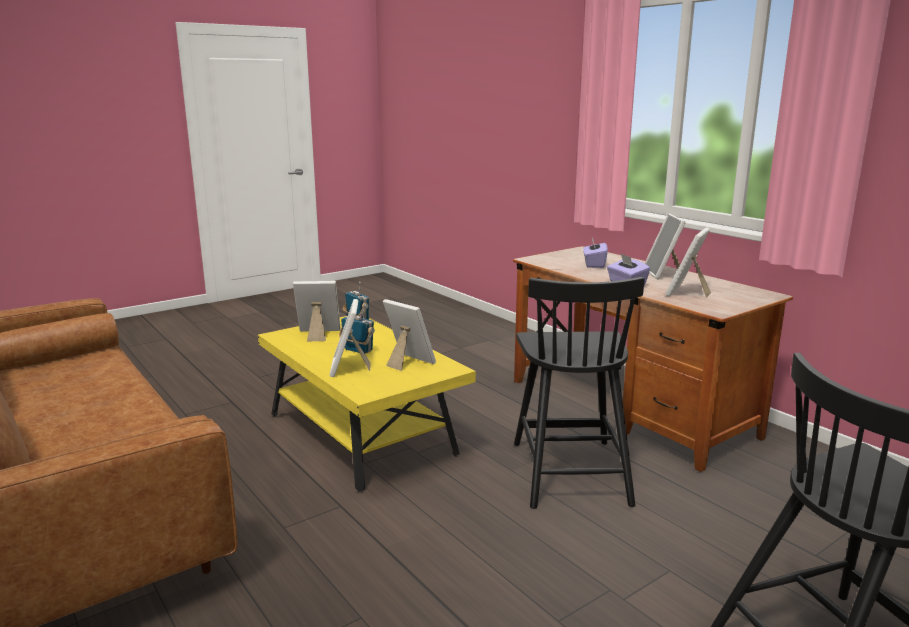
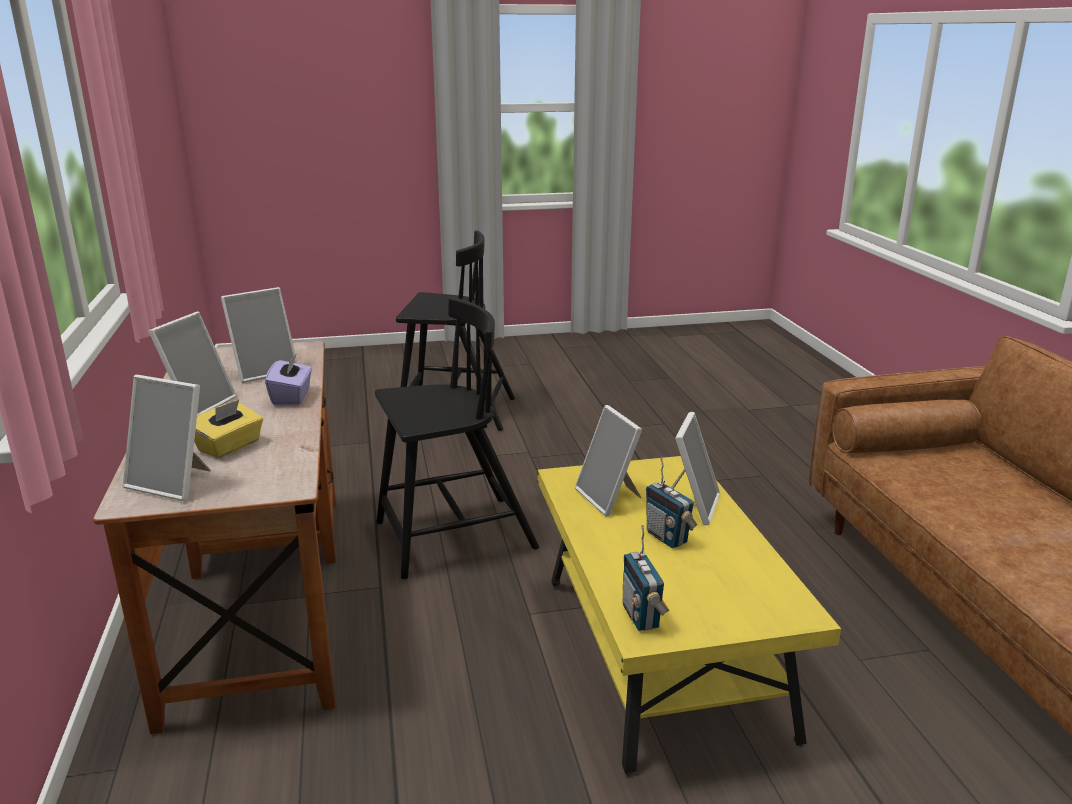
camera: 155 degrees left, 5 degrees up
picture frame [293,281,341,341] -> picture frame moved to [123,375,211,501]
black chair [514,277,645,509] -> black chair turned 45 degrees clockwise [375,297,539,579]
purple tissue box [583,237,608,268] -> yellow tissue box [194,400,263,458]

